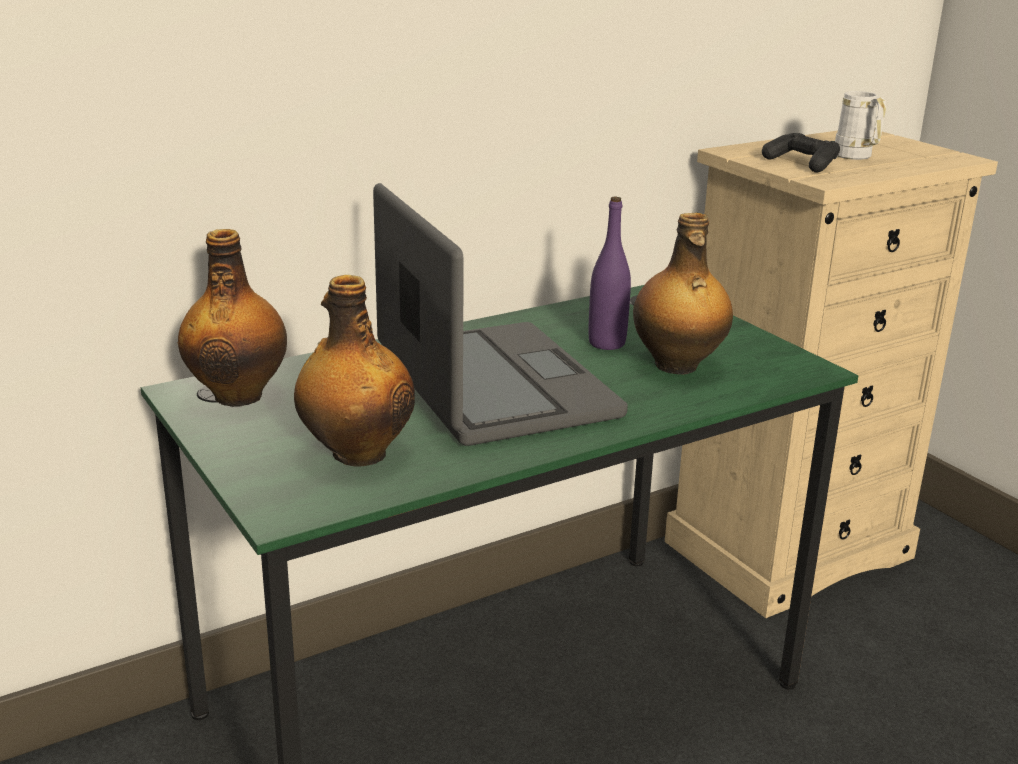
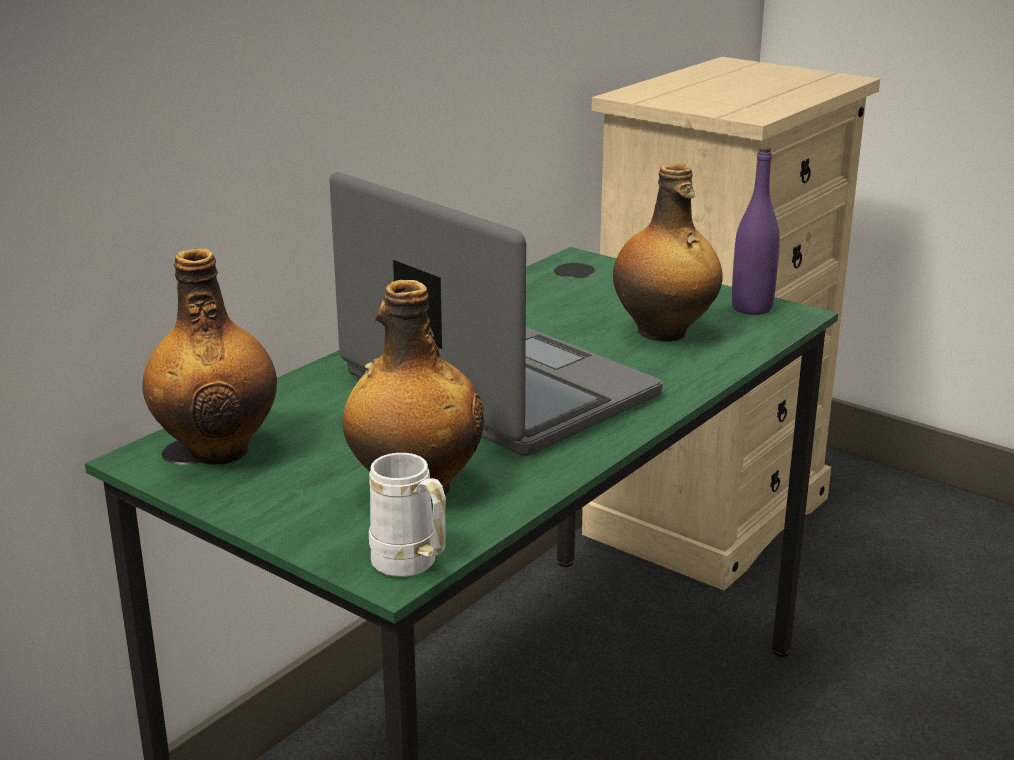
camera: 20 degrees left, 0 degrees up
purple bottle [589,196,631,350] -> purple bottle moved to [732,147,780,315]
black game controller [762,133,840,173] -> none
white mug [835,91,886,160] -> white mug moved to [369,453,446,577]

